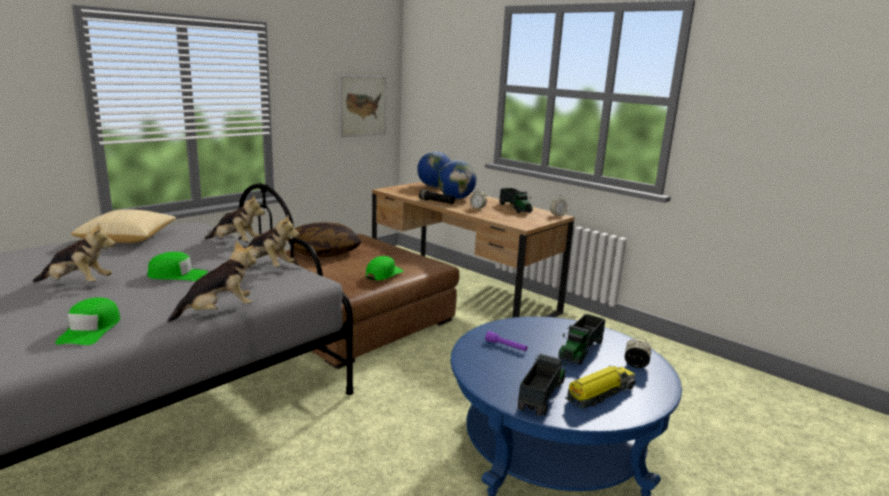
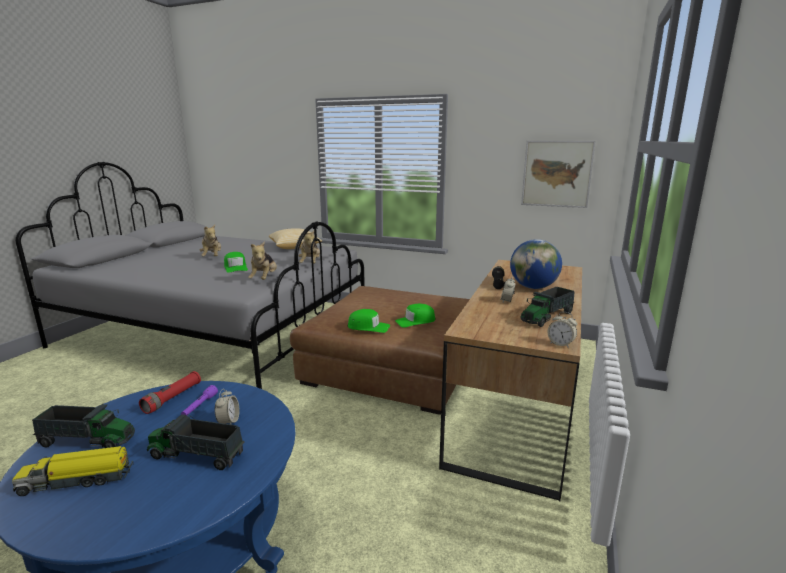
camera: 70 degrees right, 0 degrees up
green cap [55,297,120,345] -> green cap moved to [395,304,436,328]
plush toy [167,241,257,323] -> none
pillow [287,222,362,257] -> none
globe [417,151,451,187] -> none
toy truck [565,365,636,408] -> toy truck turned 135 degrees clockwise [12,446,134,496]
alarm clock [625,337,651,368] -> alarm clock moved to [215,389,240,425]
none -> red flashlight [139,371,201,414]

